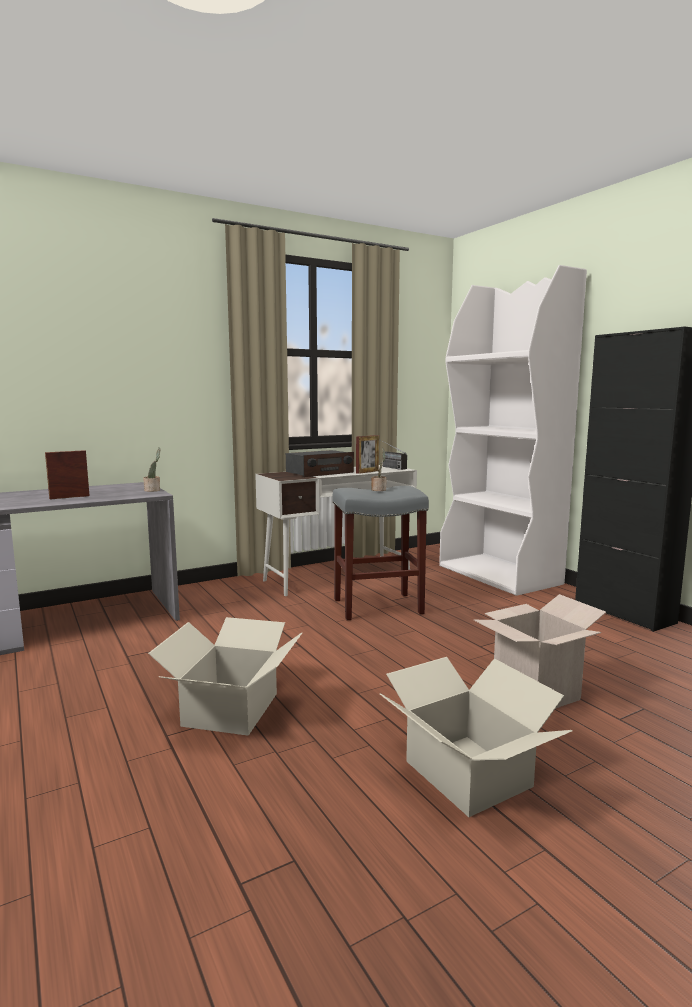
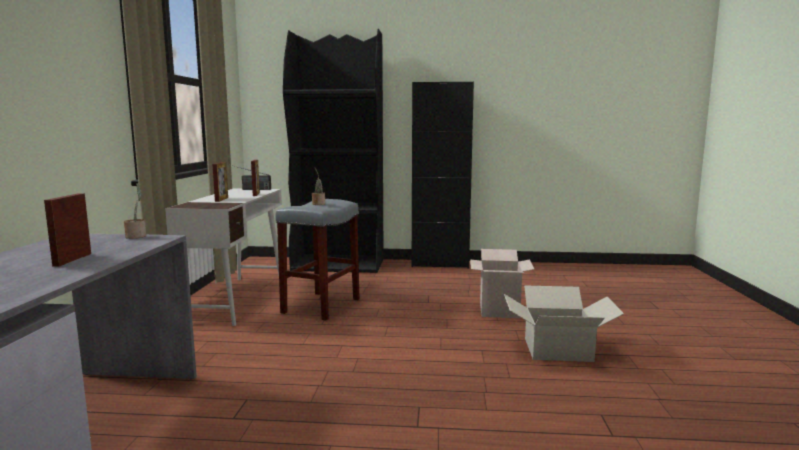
camera: 55 degrees left, 0 degrees up
cardboard box [148,617,302,736] -> none
radio [286,450,354,477] -> picture frame [213,162,228,202]
white bookcase [439,265,587,596] -> black bookcase [283,29,384,273]

